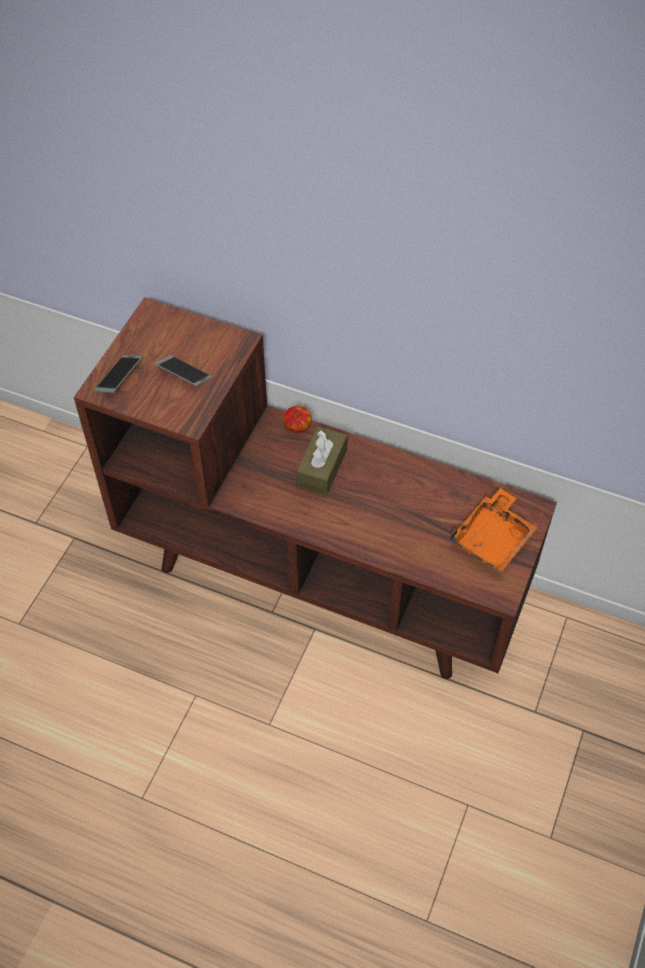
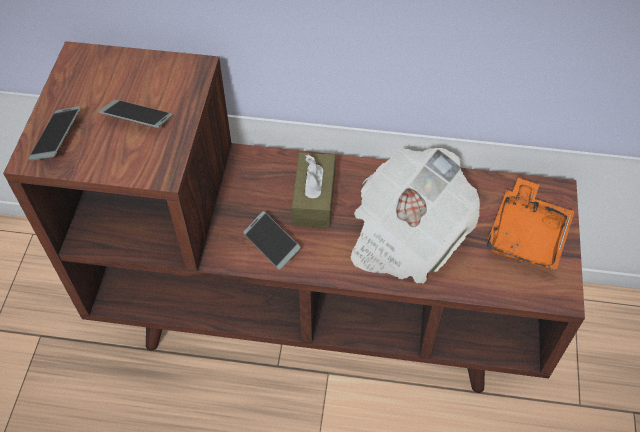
camera: 15 degrees left, 0 degrees up
apple [283,406,312,433] -> none
none -> phone [243,211,301,270]
none -> newspaper [351,148,480,284]

